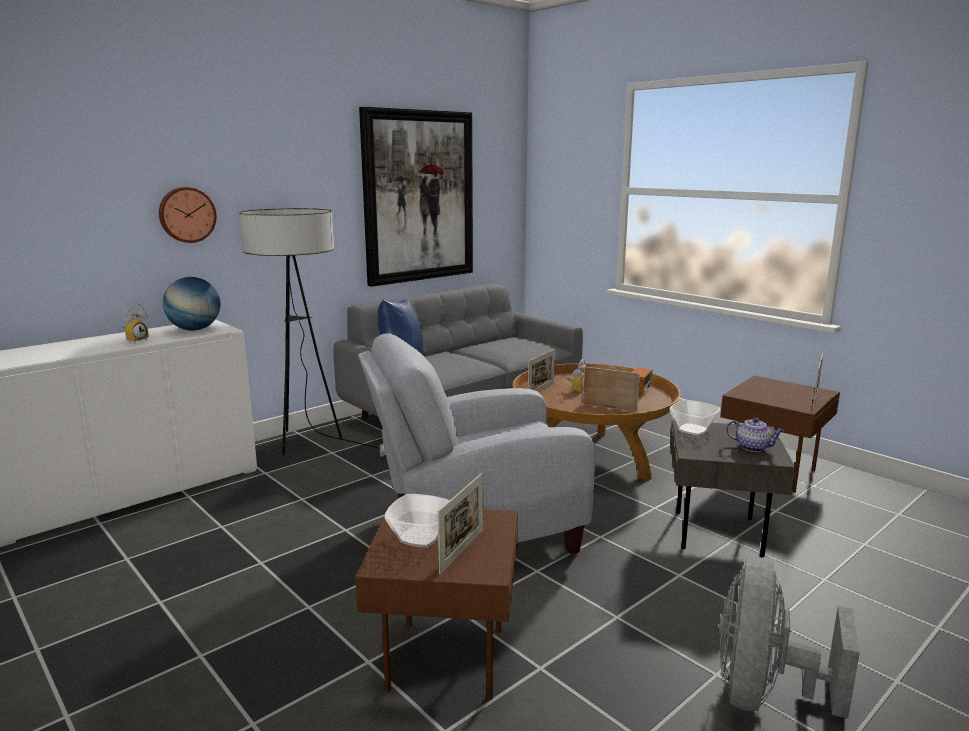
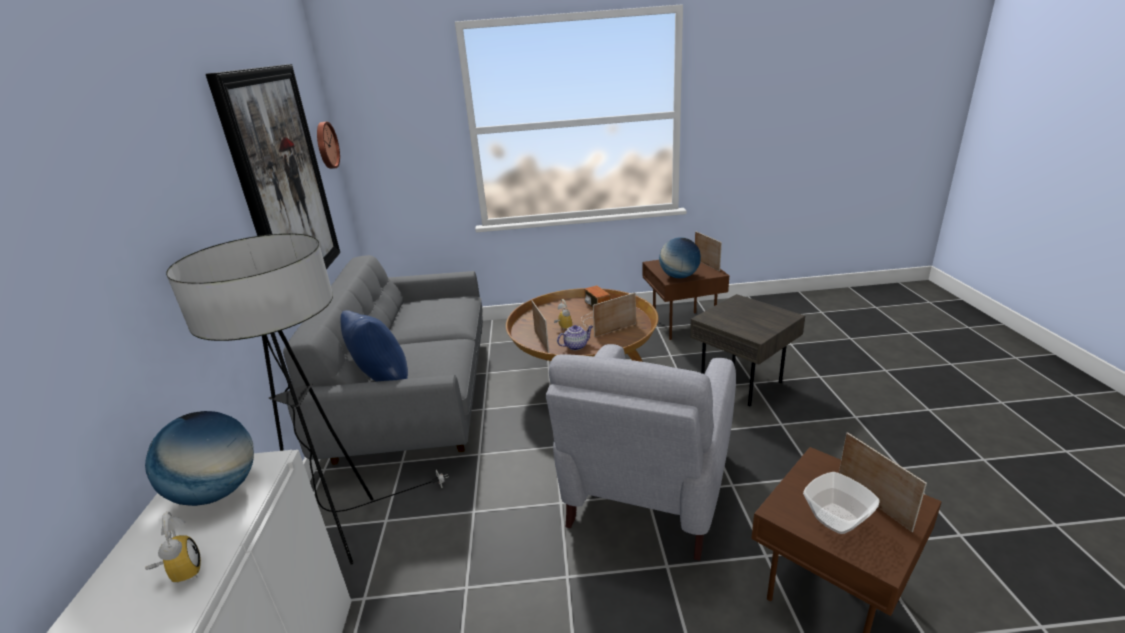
camera: 50 degrees left, 10 degrees up
wall clock [159,187,217,243] -> wall clock moved to [317,122,340,169]
bowl [670,400,720,435] -> none
grey fan [719,557,860,719] -> none
teapot [726,418,784,452] -> teapot moved to [557,325,593,350]
none -> globe [659,237,701,278]

